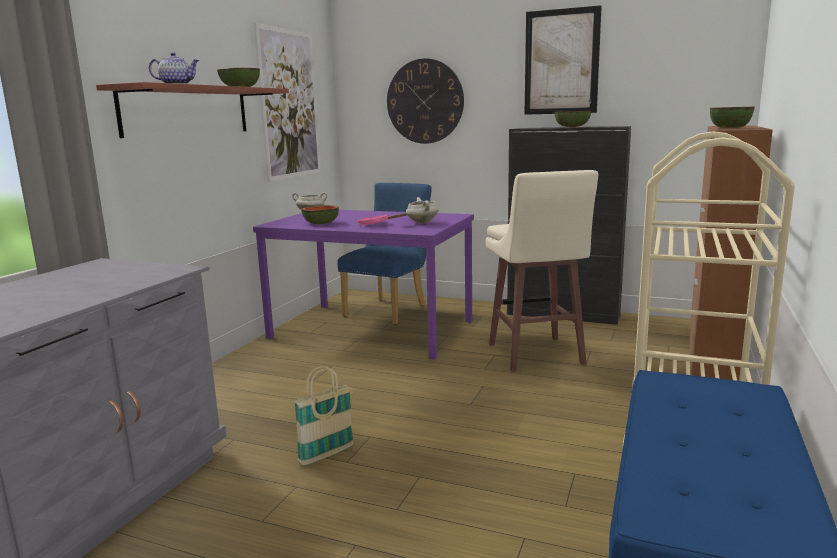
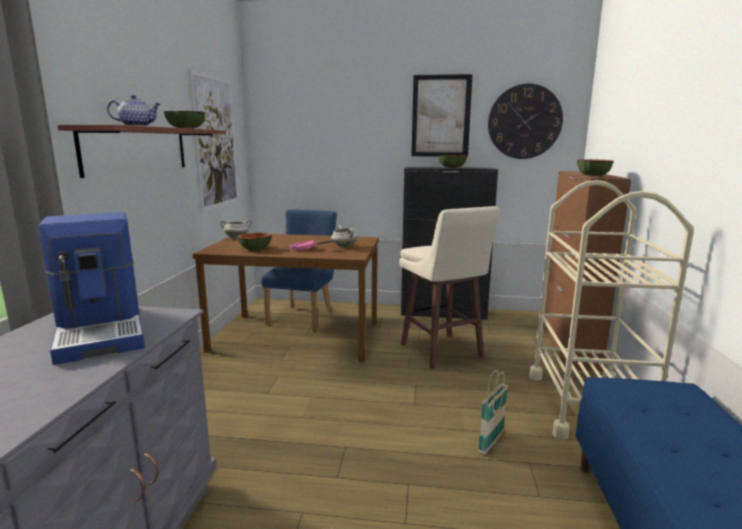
camera: 15 degrees left, 0 degrees up
purple dining table [253,210,474,360] -> brown dining table [193,233,379,362]
basket [294,366,354,465] -> basket moved to [478,370,508,455]
wall clock [387,58,464,144] -> wall clock moved to [488,84,563,159]
none -> coffee machine [38,212,145,365]

